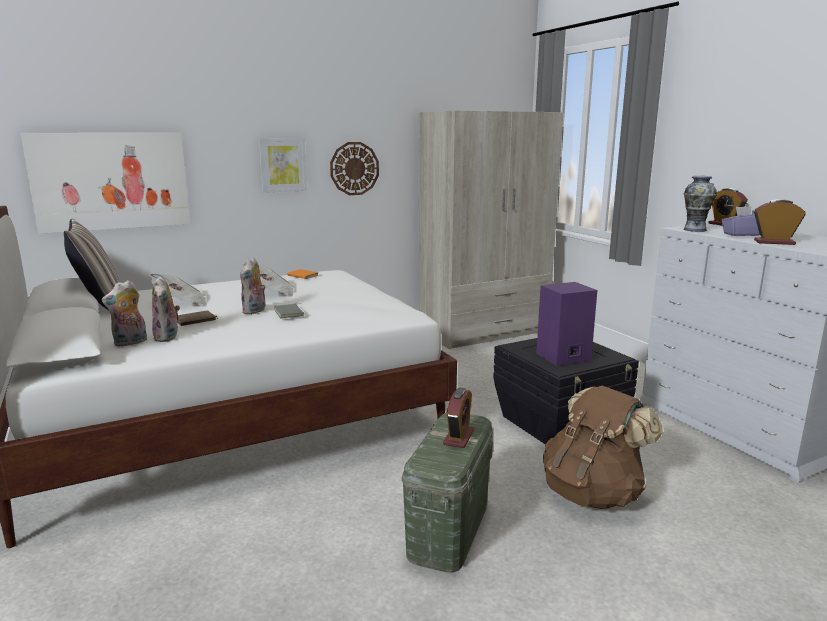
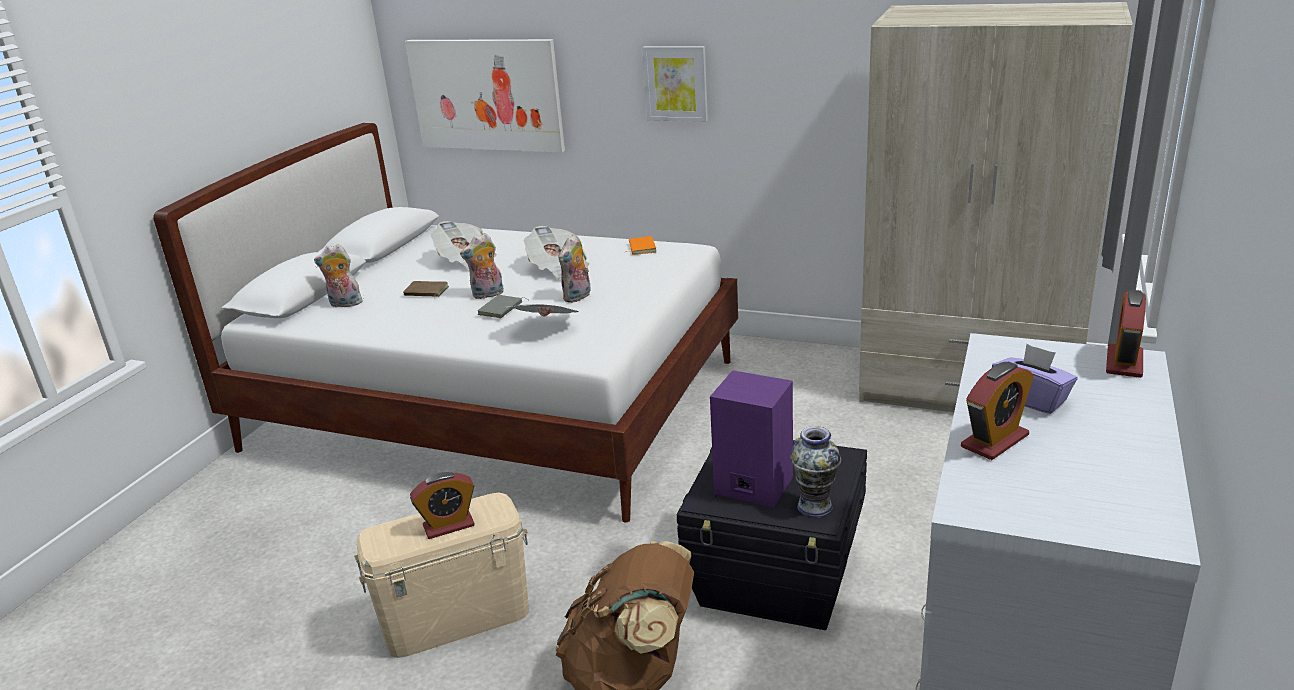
camera: 50 degrees right, 10 degrees up
pillow [64,219,120,310] -> none
plush toy [152,276,180,342] -> plush toy moved to [559,234,591,303]
wall clock [330,142,379,195] -> none
green storage box [402,412,493,573] -> beige storage box [354,492,529,658]
vase [684,176,717,232] -> vase moved to [790,426,841,518]
alarm clock [754,199,806,245] -> alarm clock turned 75 degrees clockwise [961,362,1034,460]
none -> newspaper [509,304,579,317]

